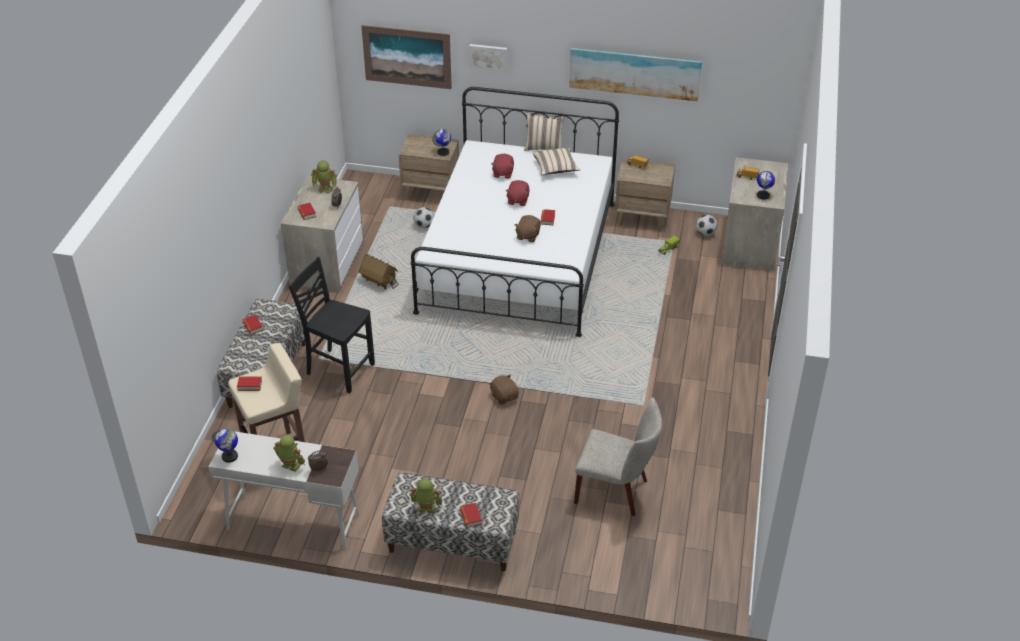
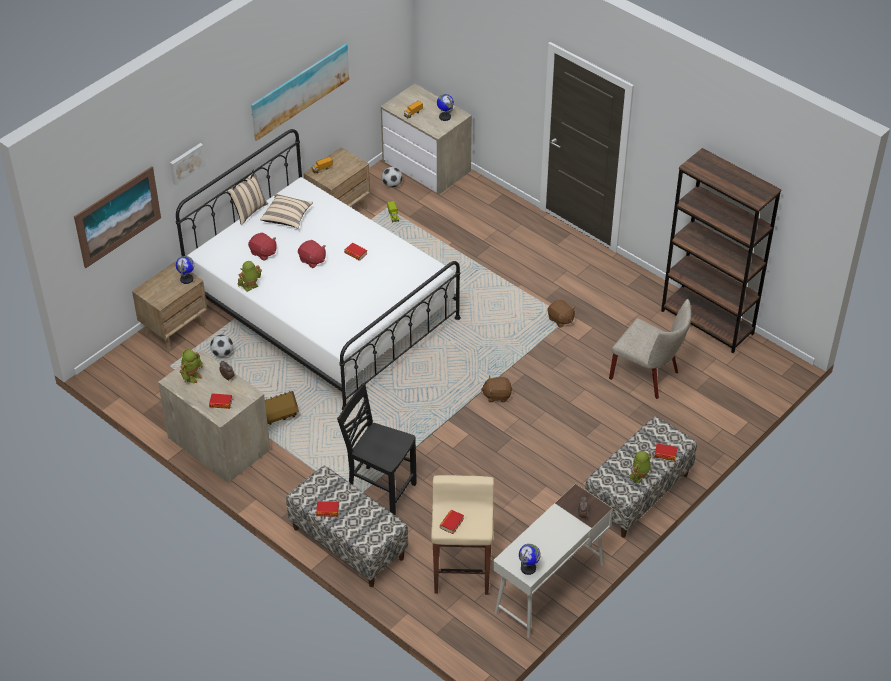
camera: 60 degrees left, 5 degrees up
toy robot [273,435,305,472] -> toy robot moved to [238,261,262,292]
black chair [289,257,375,393] -> black chair turned 60 degrees clockwise [337,383,417,515]
brown plush toy [515,215,541,242] -> brown plush toy moved to [547,300,575,327]
beige chair [574,397,662,516] -> beige chair turned 75 degrees clockwise [609,299,691,399]
none -> brown bookcase [661,148,782,353]

